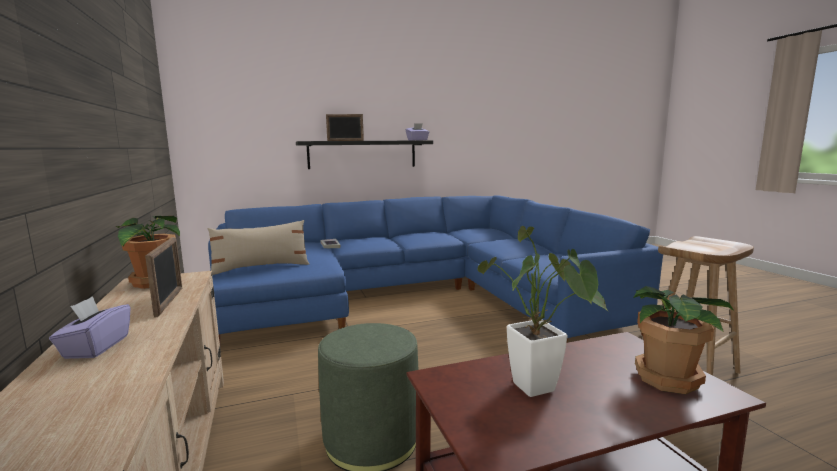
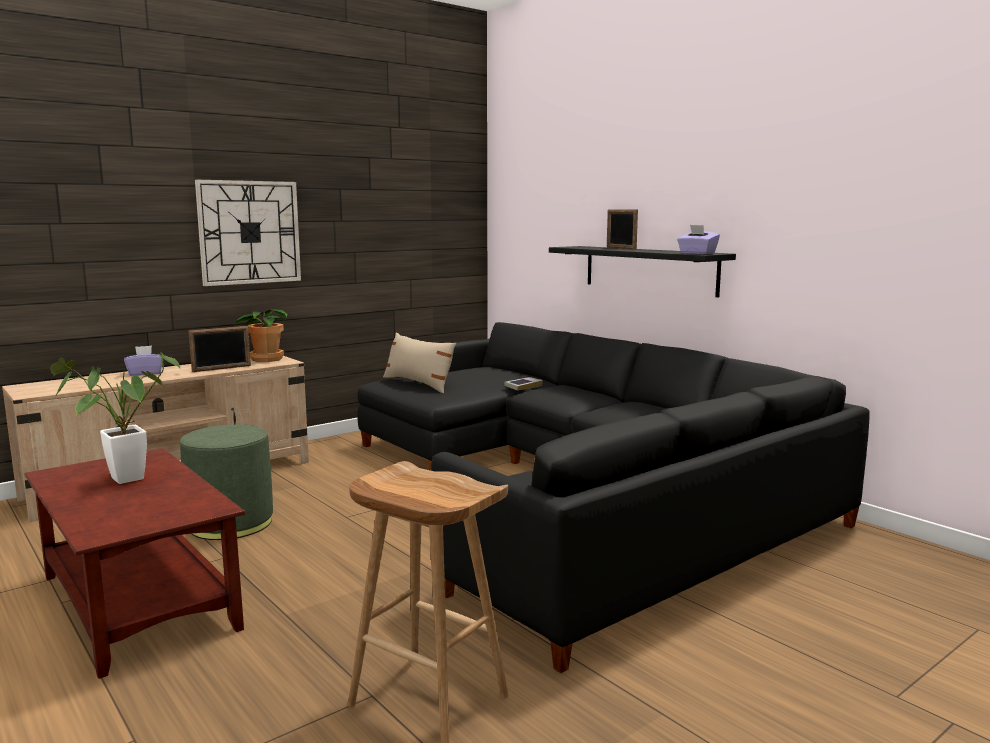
camera: 70 degrees right, 0 degrees up
blue sofa [208,195,663,347] -> black sofa [357,322,870,673]
potted plant [633,286,734,394] -> none
none -> wall clock [195,180,301,286]

